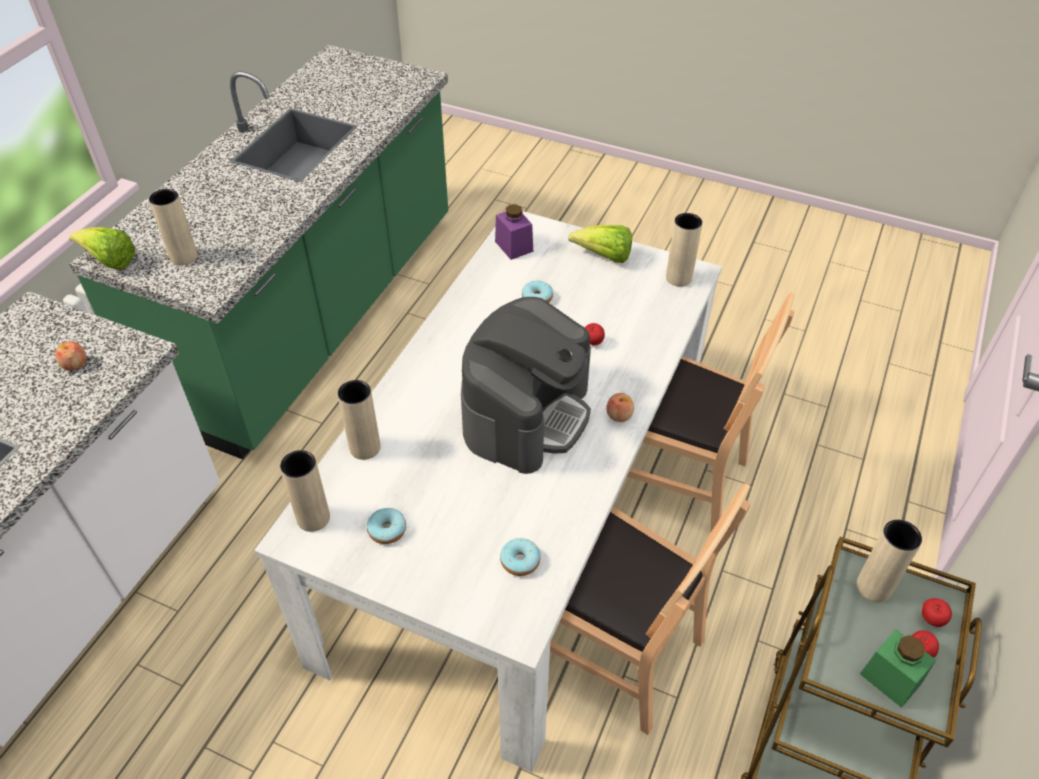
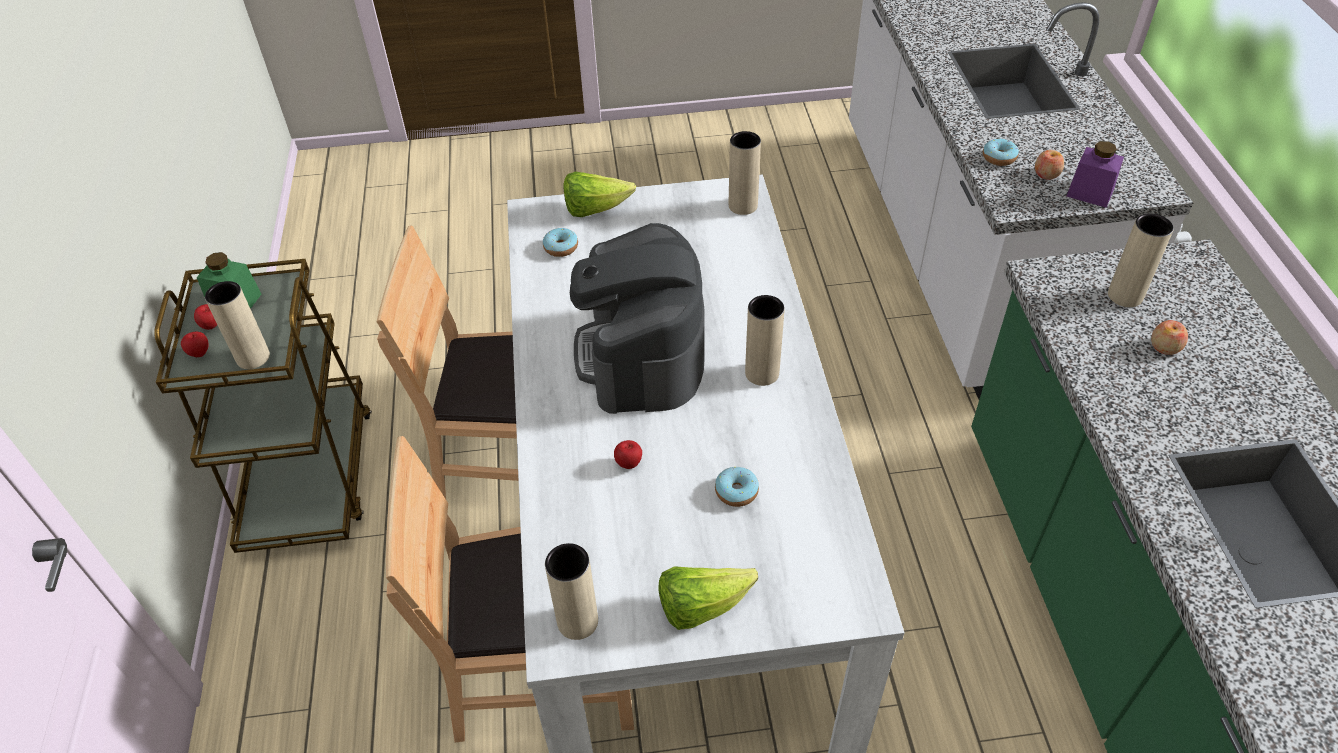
camera: 150 degrees right, 0 degrees up
lettuce [69,227,135,270] -> lettuce moved to [564,172,636,217]
beige vase [337,380,381,460] -> beige vase moved to [745,295,785,386]
donut [367,508,406,544] -> donut moved to [983,139,1019,166]
purple jar [495,204,533,260] -> purple jar moved to [1066,141,1124,208]
apple [606,393,634,422] -> apple moved to [1151,320,1188,355]

